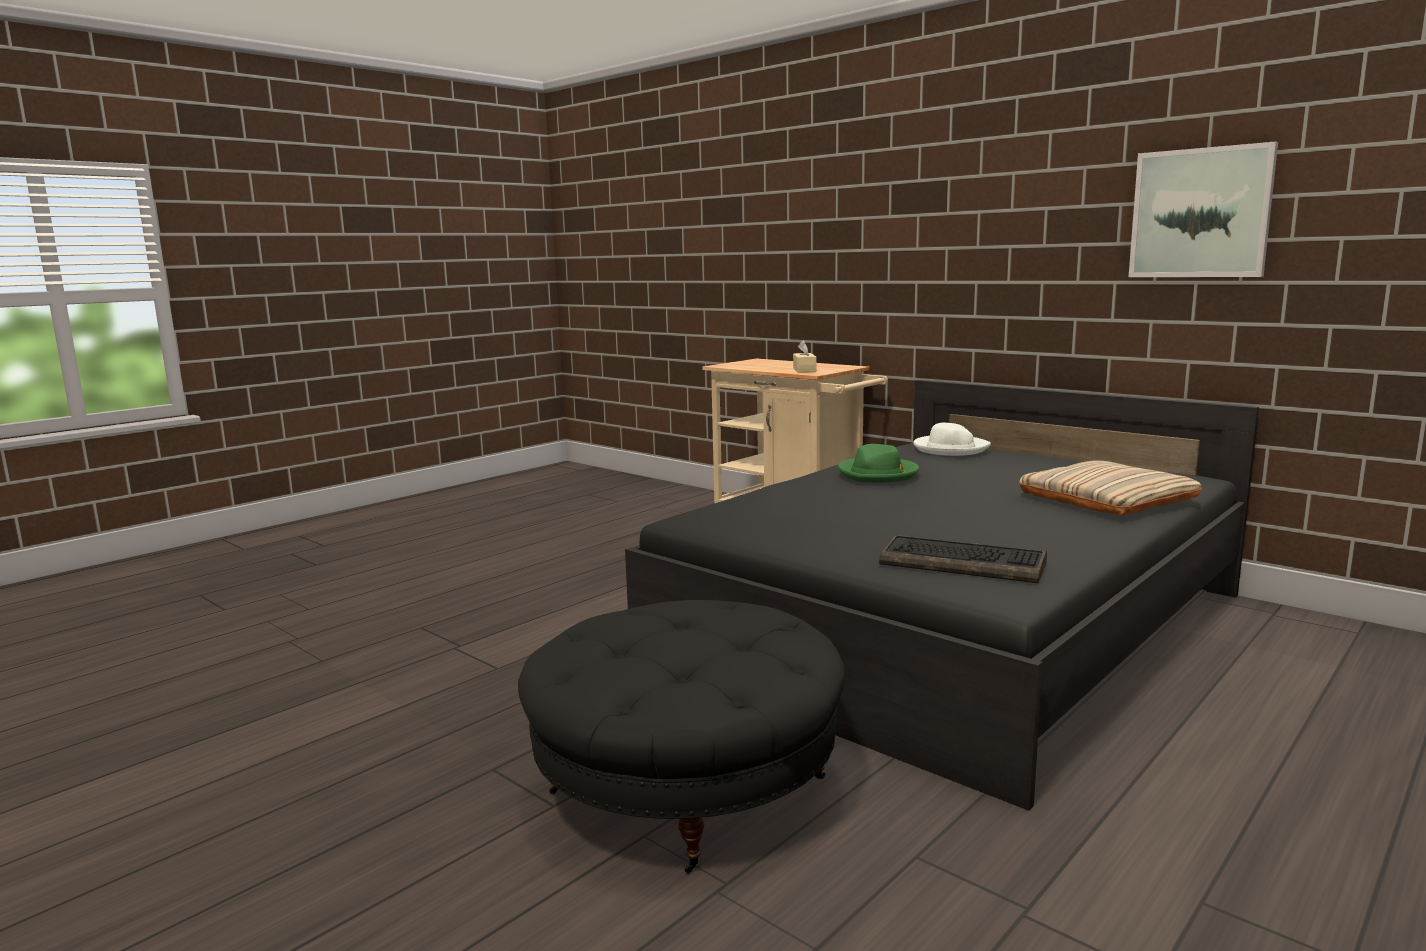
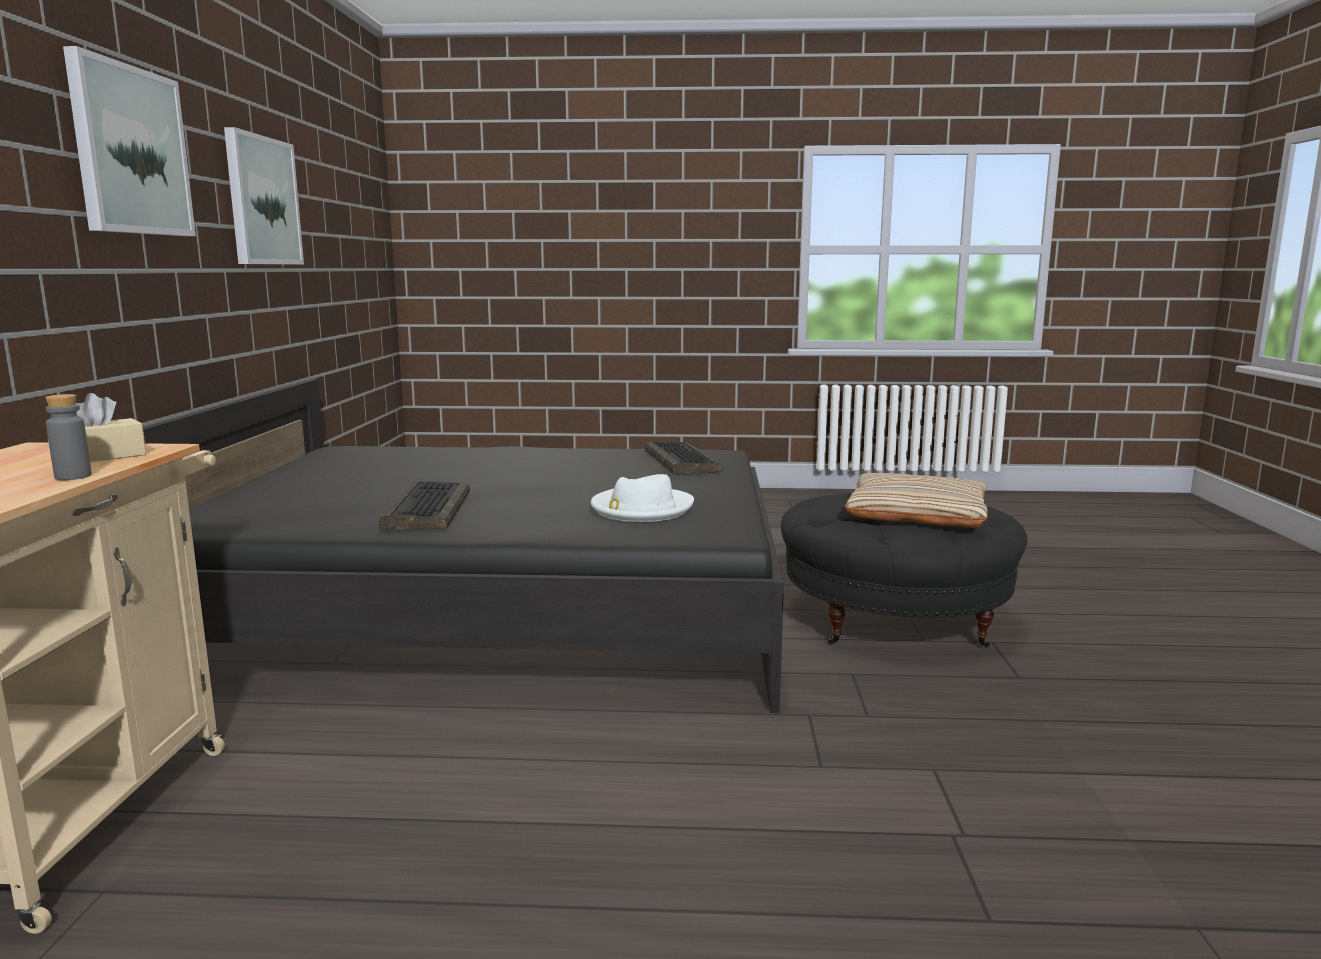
camera: 130 degrees left, 0 degrees up
green hat [838,444,919,482] -> keyboard [379,481,470,530]
white hat [913,423,991,456] -> white hat moved to [591,474,694,522]
beige pillow [1019,461,1202,516] -> beige pillow moved to [845,473,988,528]
none -> grey bottle [45,394,92,480]
none -> picture [63,46,196,236]

